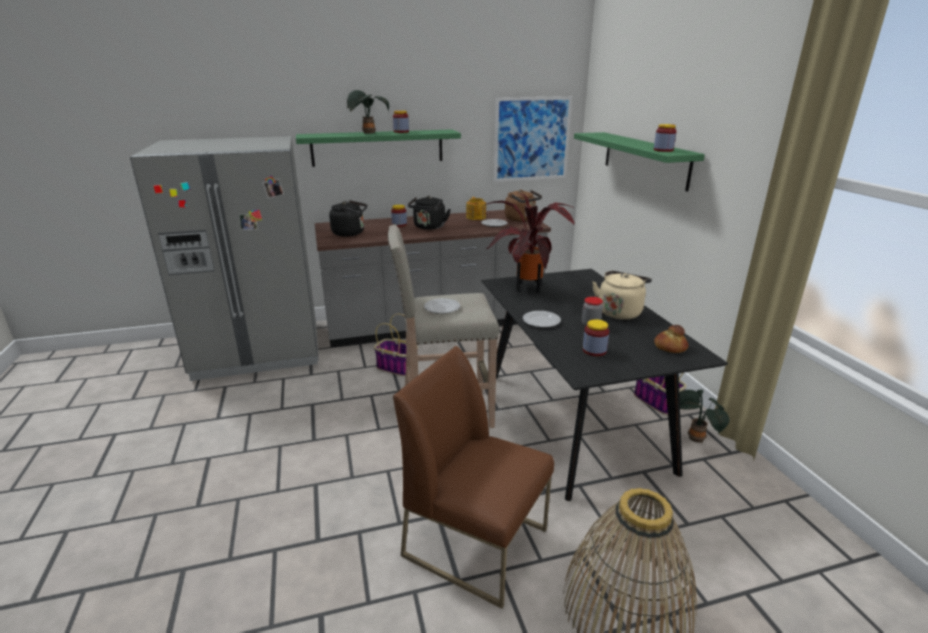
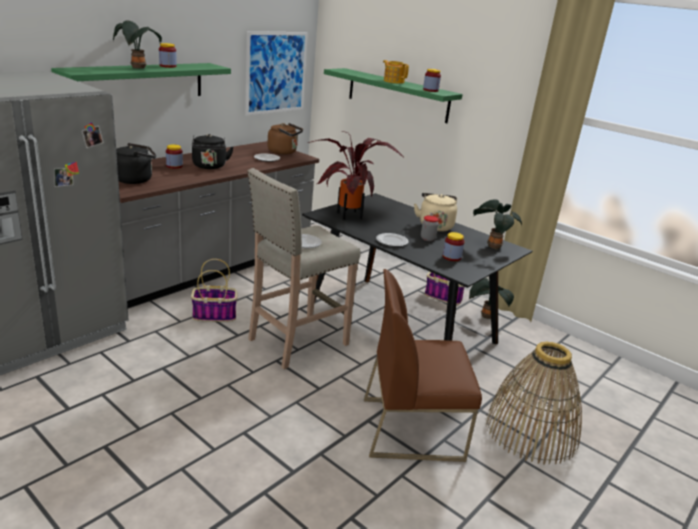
camera: 35 degrees left, 0 degrees up
teapot [466,197,486,220] -> teapot moved to [383,60,409,84]
bread [654,325,688,353] -> potted plant [473,199,522,250]

